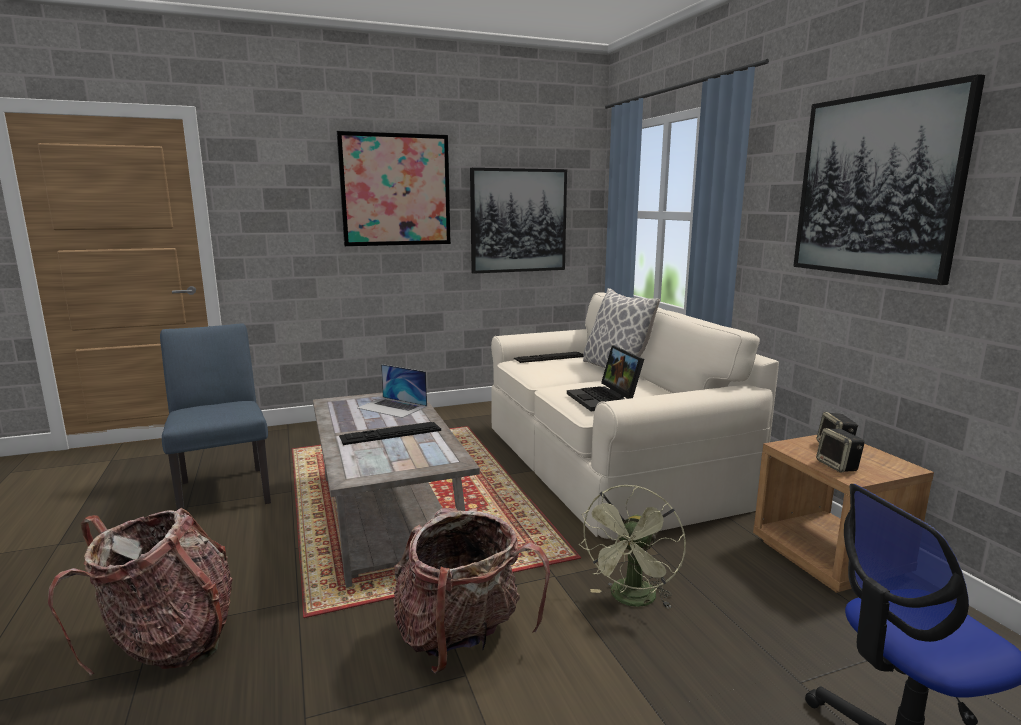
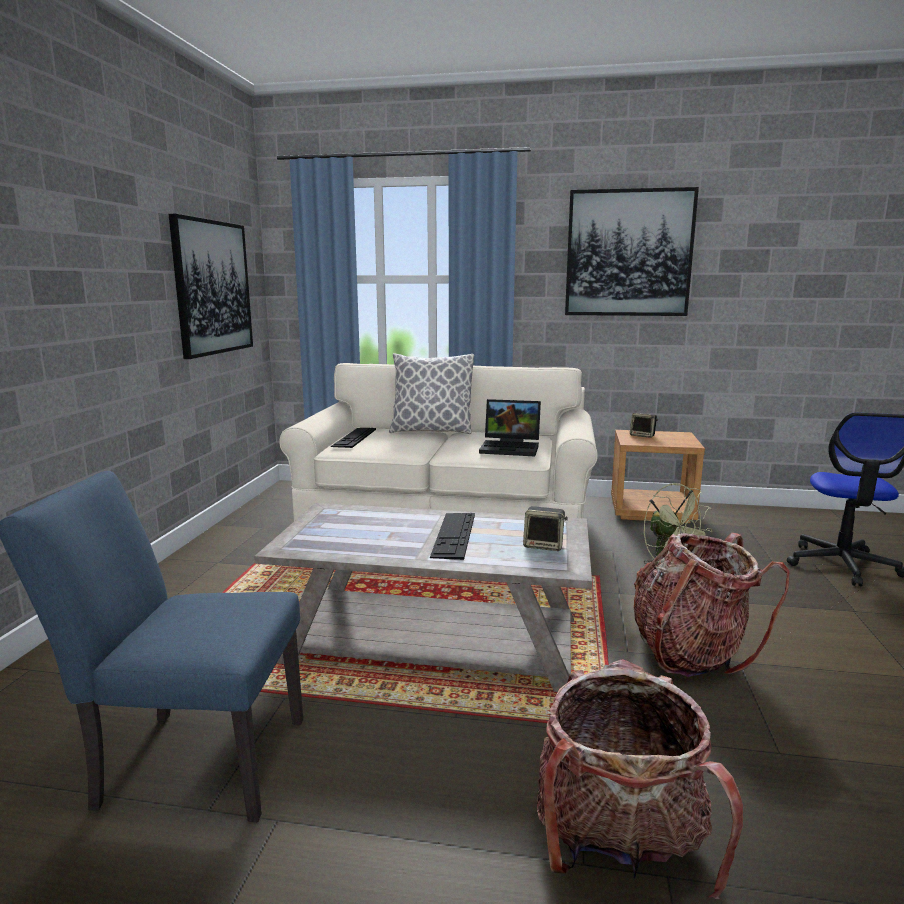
camera: 60 degrees left, 0 degrees up
picture [337,131,451,246] -> none
laptop [357,364,427,418] -> none
speaker [816,428,865,472] -> speaker moved to [523,506,568,551]

